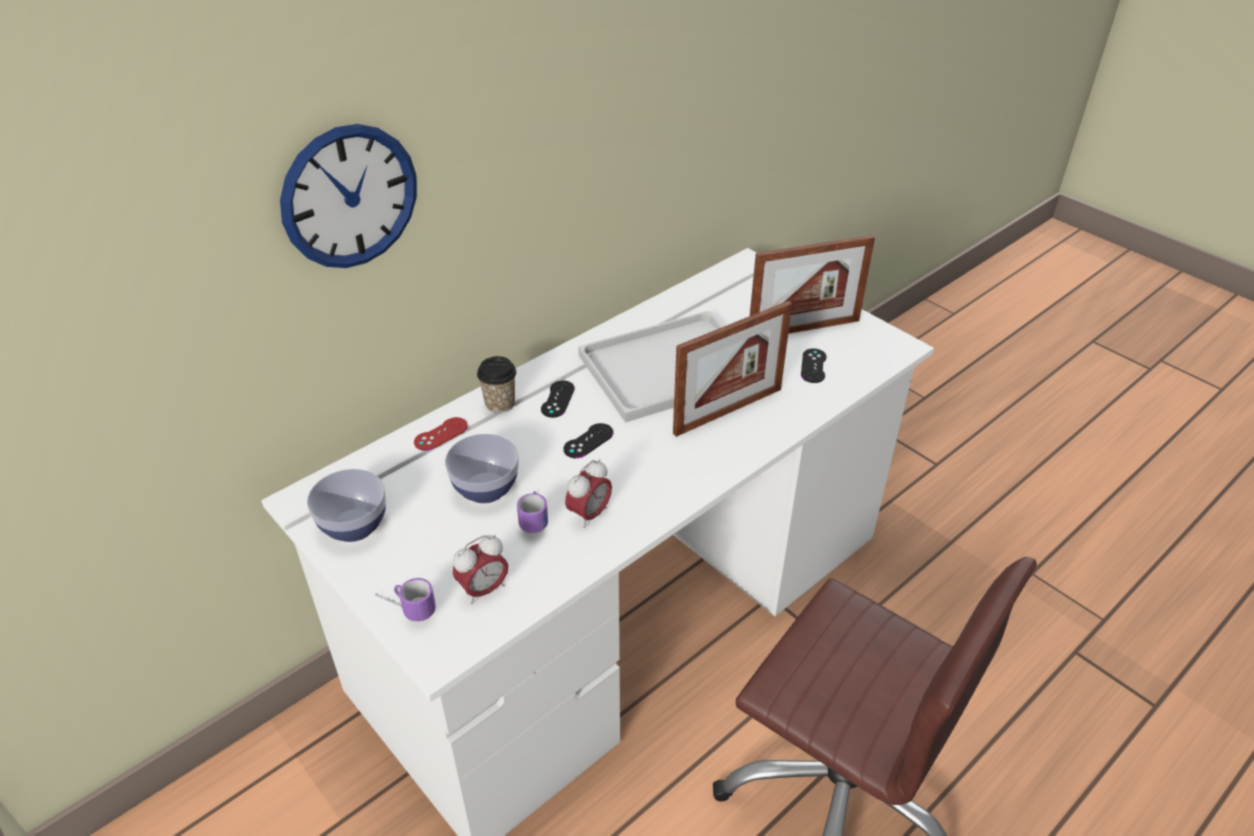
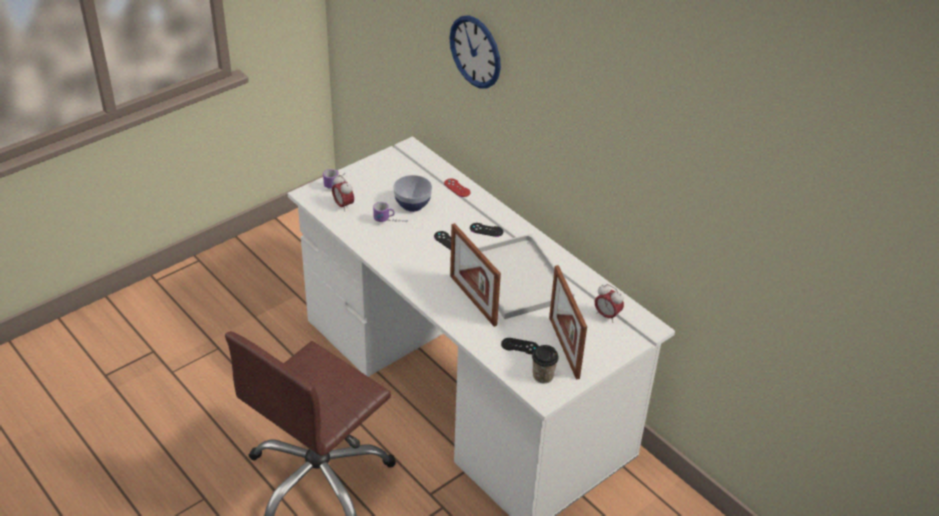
camera: 90 degrees right, 0 degrees up
bowl [307,469,386,542] -> none
cup [477,356,516,413] -> cup moved to [532,345,559,383]
alarm clock [565,459,612,528] -> alarm clock moved to [595,284,624,323]

